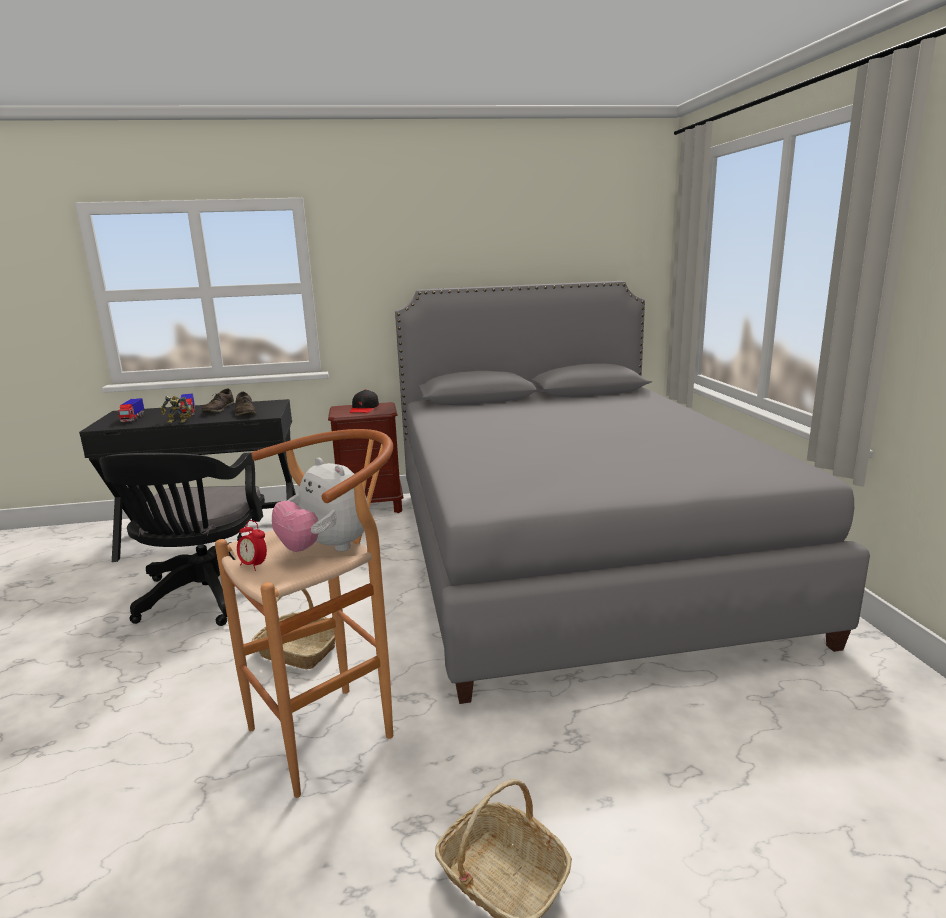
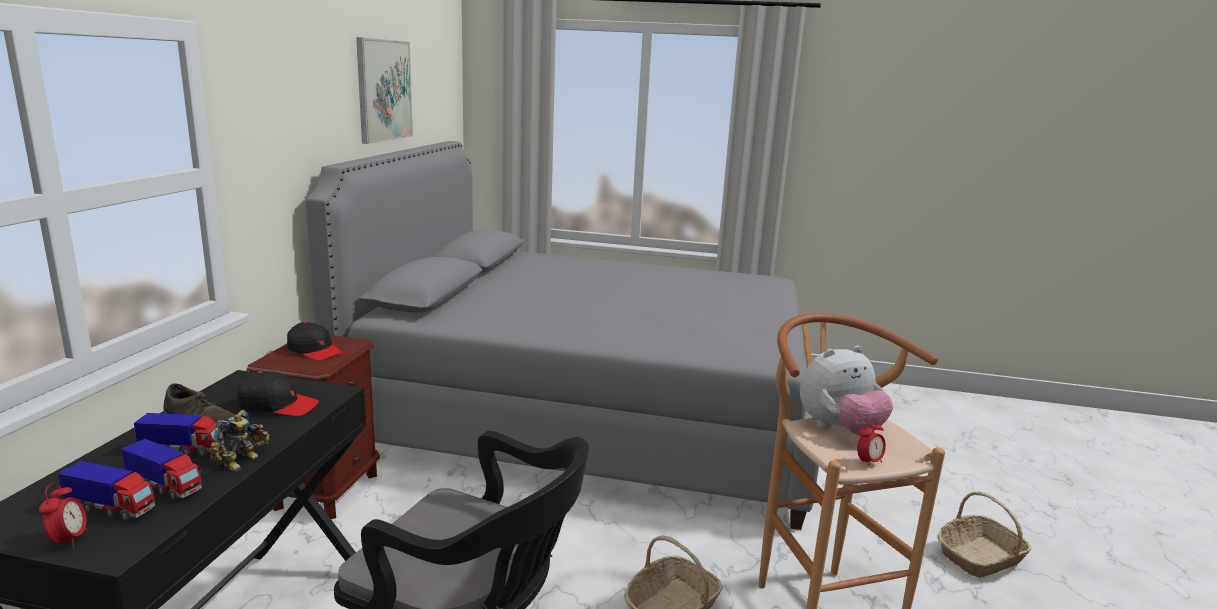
camera: 70 degrees left, 0 degrees up
brown shoe [234,392,256,416] -> black cap [237,371,319,416]
none -> alarm clock [39,483,88,548]
none -> toy truck [121,439,202,500]
none -> picture [356,37,413,144]

